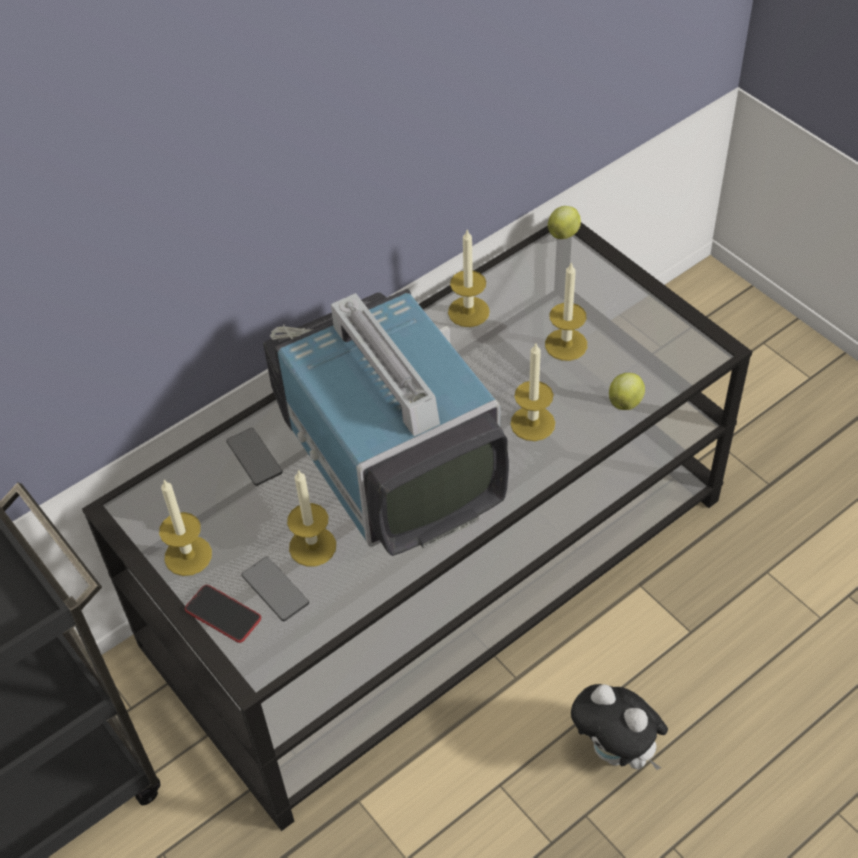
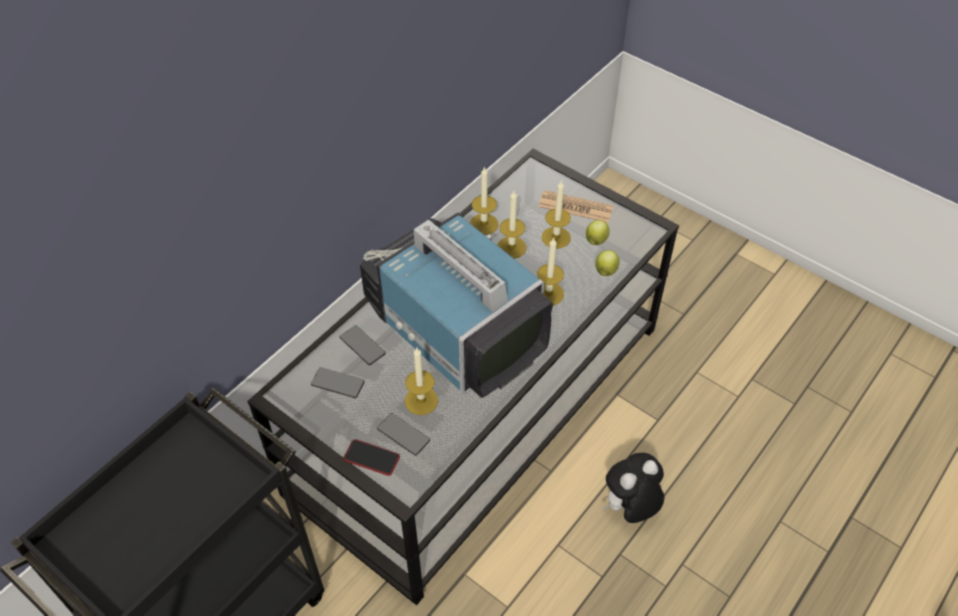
camera: 15 degrees left, 0 degrees up
candle [159,479,212,576] -> candle moved to [497,191,526,259]
apple [548,206,581,239] -> apple moved to [586,220,610,245]
plush toy [571,684,668,770] -> plush toy turned 120 degrees clockwise [603,453,664,523]
none -> phone [311,367,365,398]
none -> newspaper [538,190,614,223]

